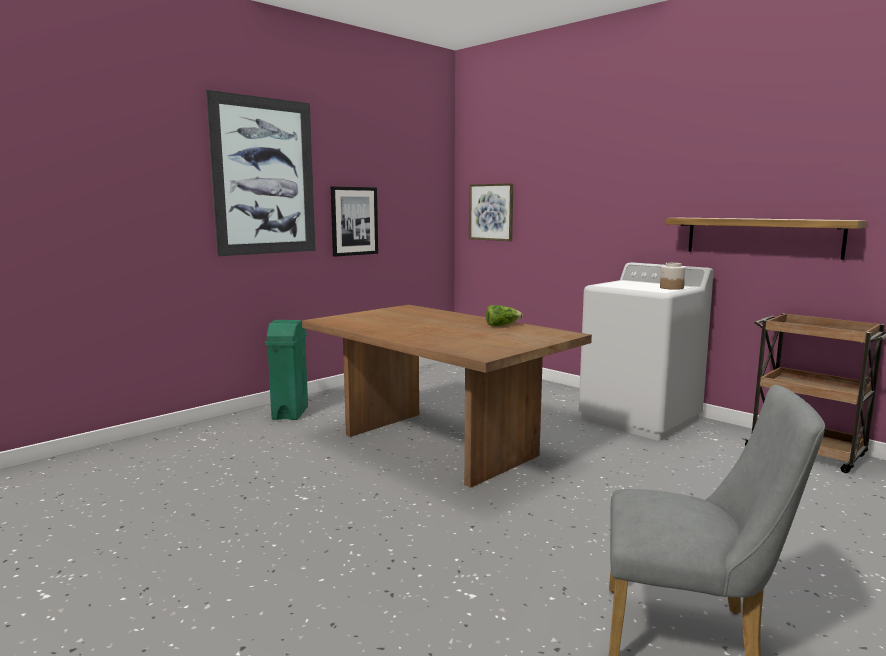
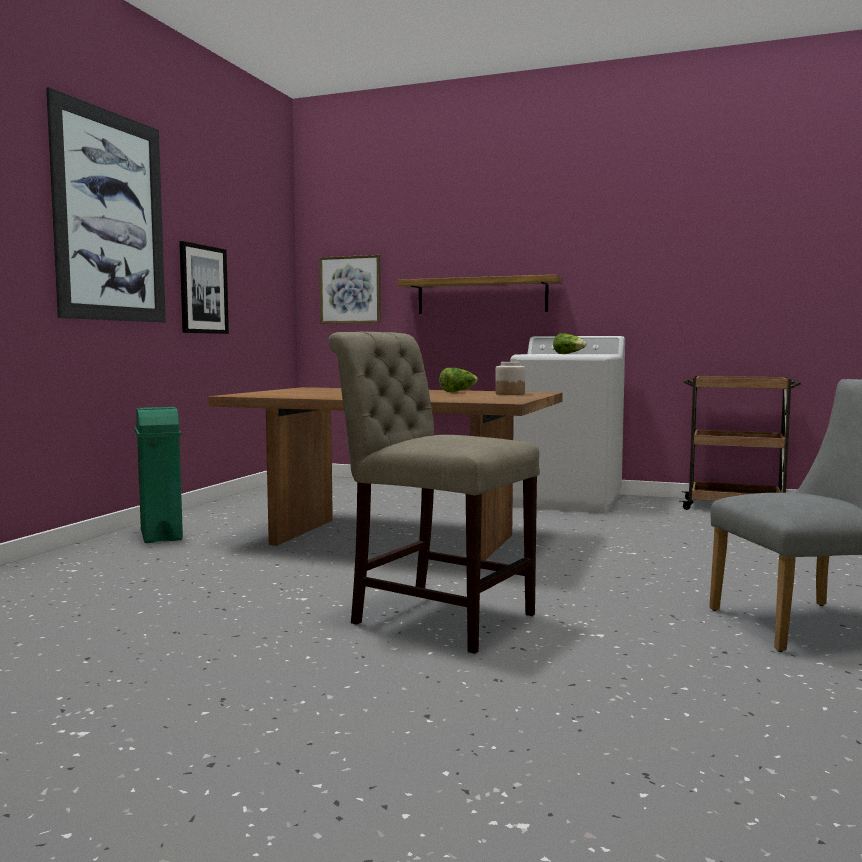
camera: 25 degrees left, 5 degrees down
jar [660,263,685,290] -> jar moved to [495,362,525,395]
shelf [666,218,867,260] -> shelf moved to [398,275,561,314]
none -> beige chair [328,331,540,654]
none -> lettuce [553,333,587,354]

